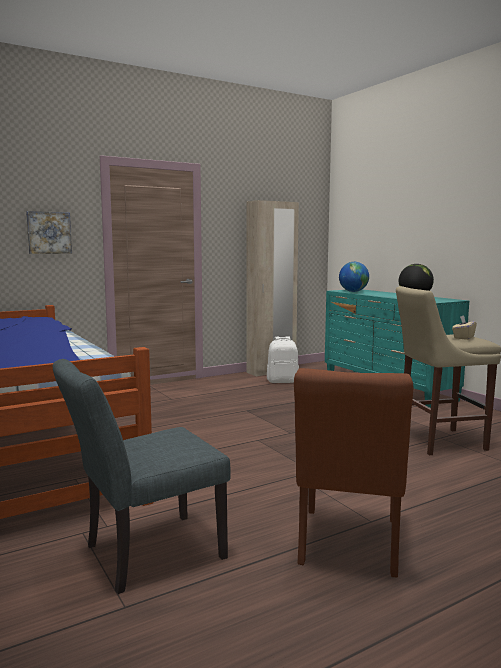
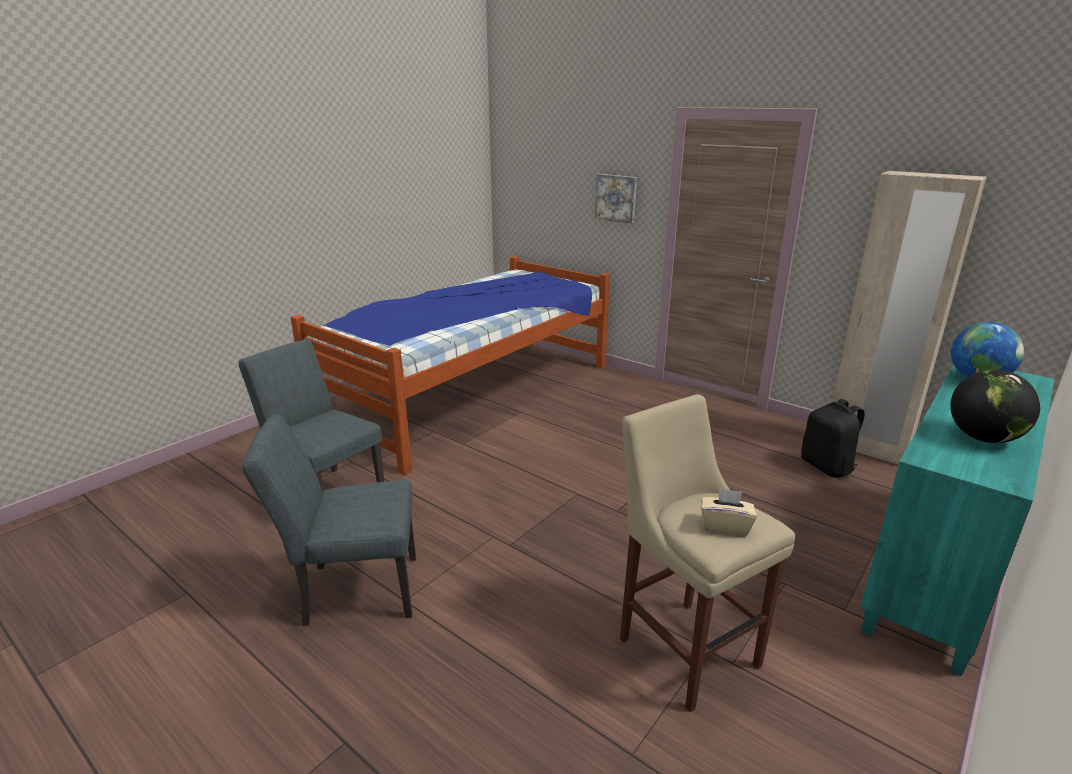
camera: 70 degrees right, 15 degrees up
white backpack [267,337,299,383] -> black backpack [801,399,865,478]
brown chair [294,368,413,577] -> grey chair [242,414,416,626]

